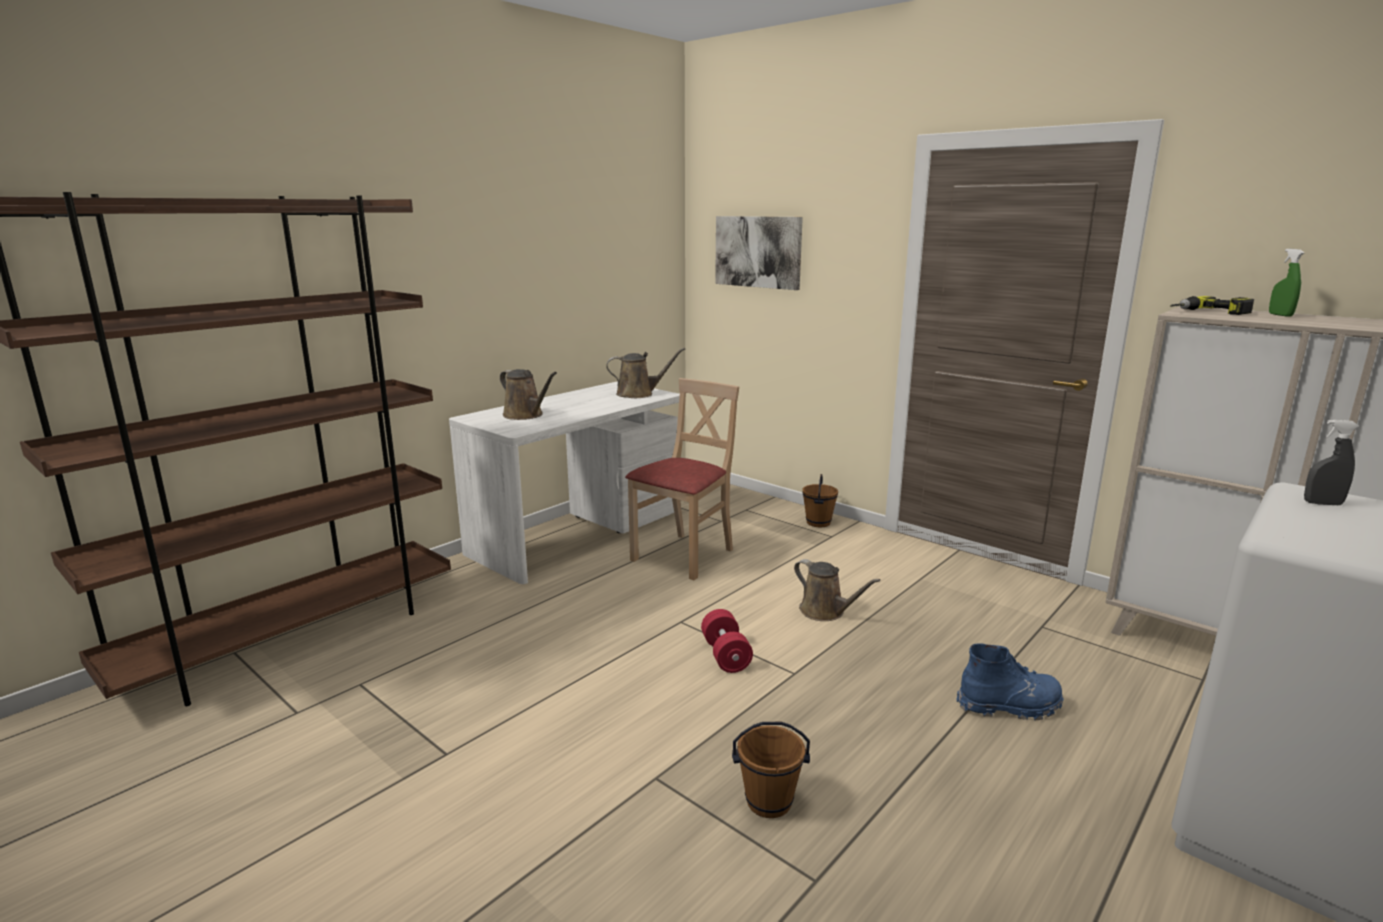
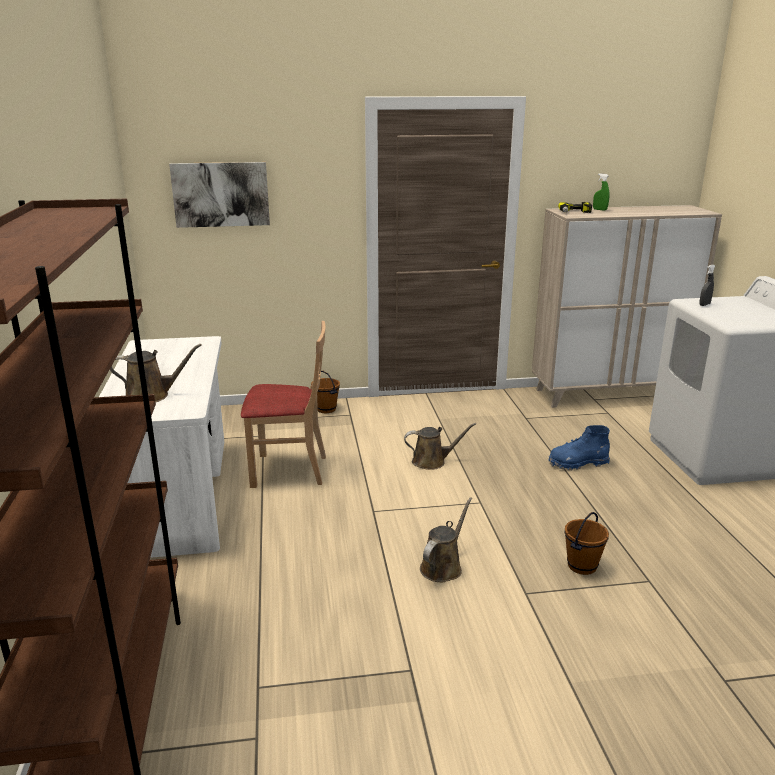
camera: 50 degrees left, 5 degrees up
brown watering can [606,348,685,398] -> brown watering can moved to [420,497,472,582]
beige chair [625,378,739,580] -> beige chair turned 105 degrees clockwise [241,321,326,488]
red dumbbell [701,609,753,673] -> none
blue boot [956,644,1064,720] -> blue boot turned 135 degrees counterclockwise [548,425,610,470]

